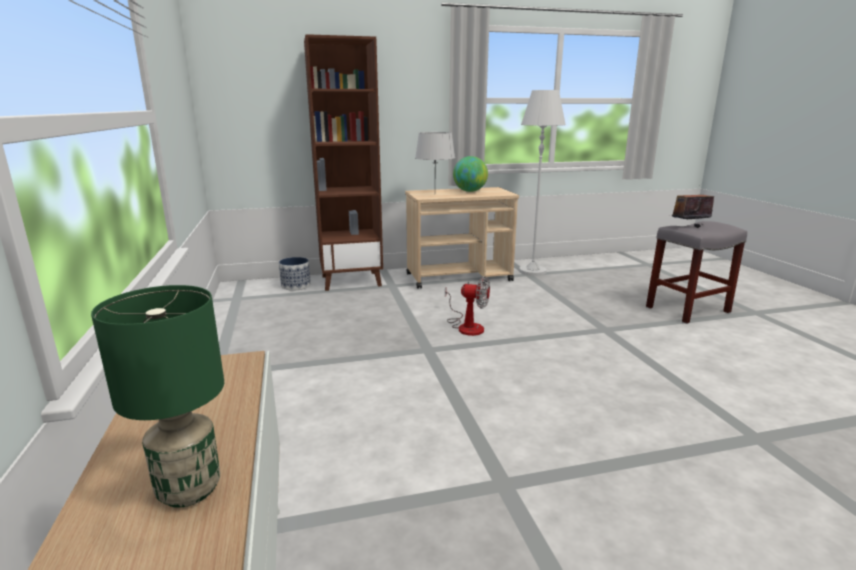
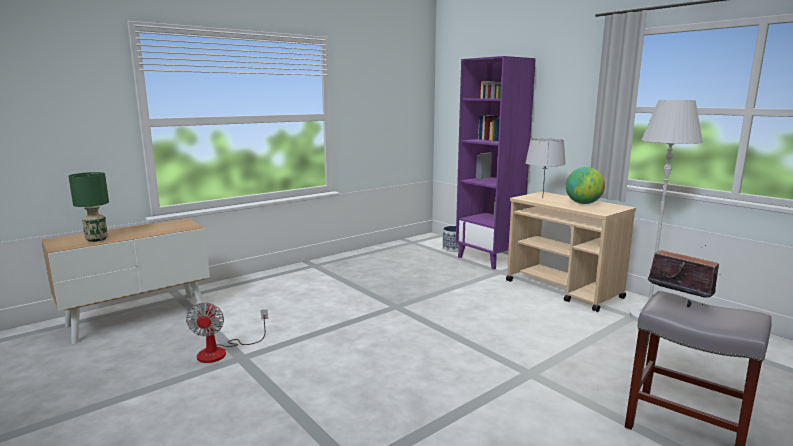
camera: 65 degrees right, 5 degrees down
brown bookcase [304,34,383,291] -> purple bookcase [456,56,536,269]
fan [445,276,490,336] -> fan moved to [186,303,268,363]

